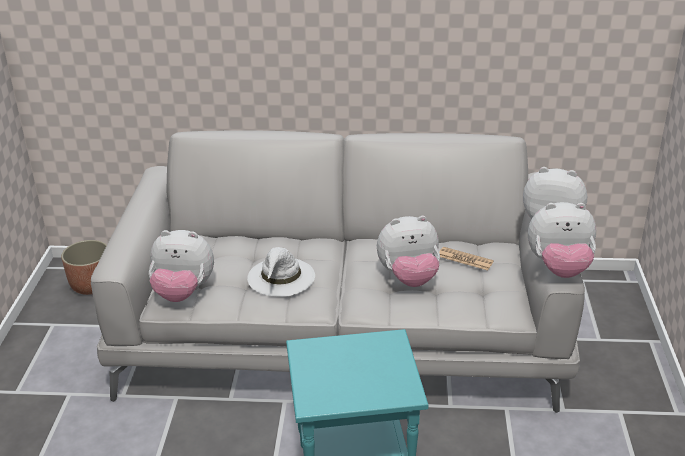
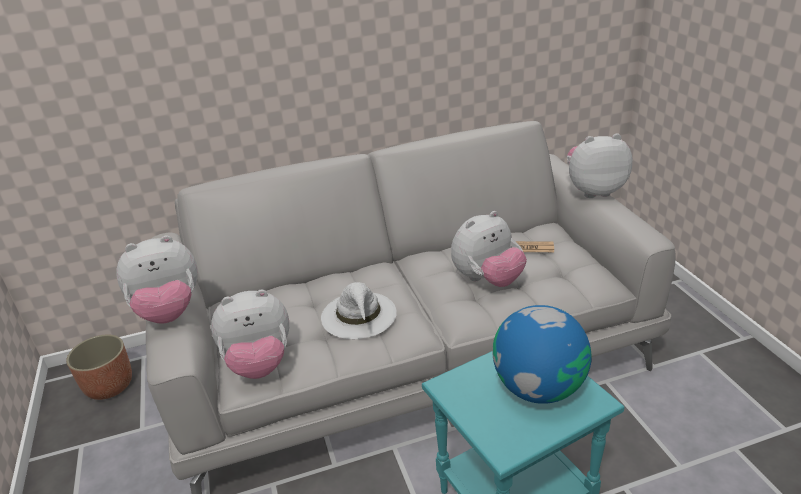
camera: 20 degrees left, 0 degrees up
plush toy [528,202,596,278] -> plush toy moved to [116,235,198,324]
none -> globe [492,305,592,404]

